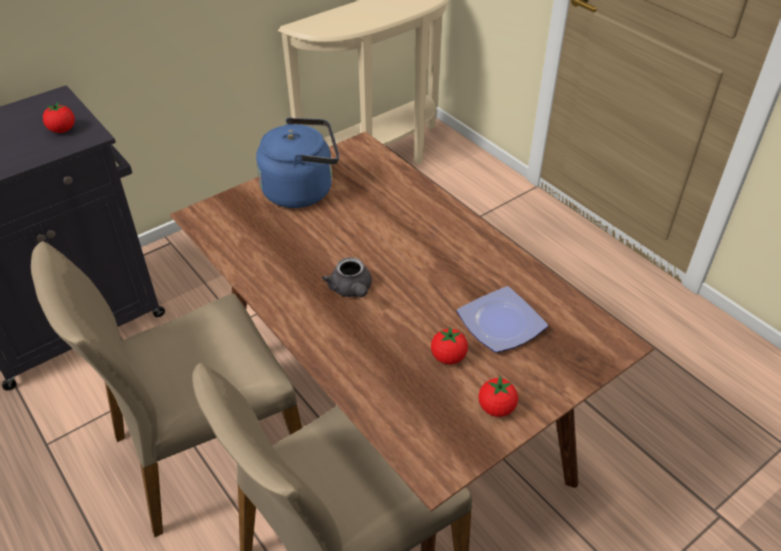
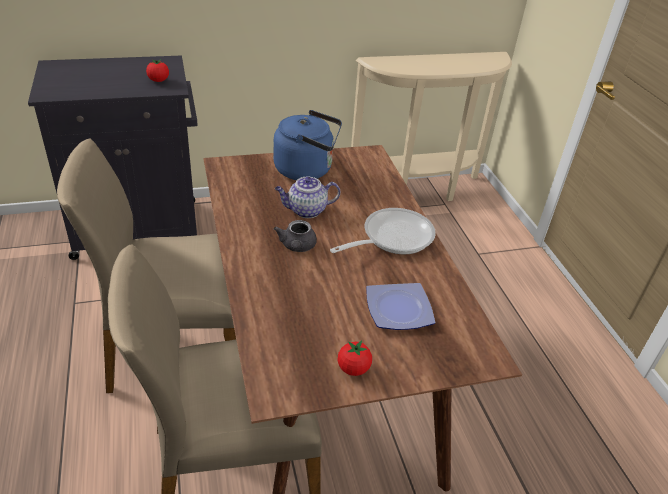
camera: 20 degrees right, 5 degrees down
tomato [431,326,468,365] -> none
none -> teapot [275,177,340,218]
none -> frying pan [330,208,436,254]

